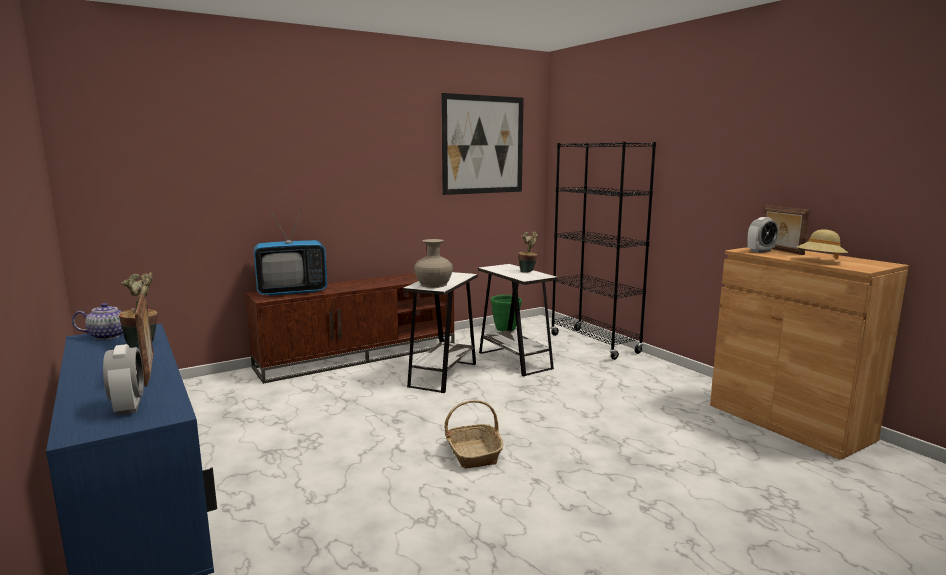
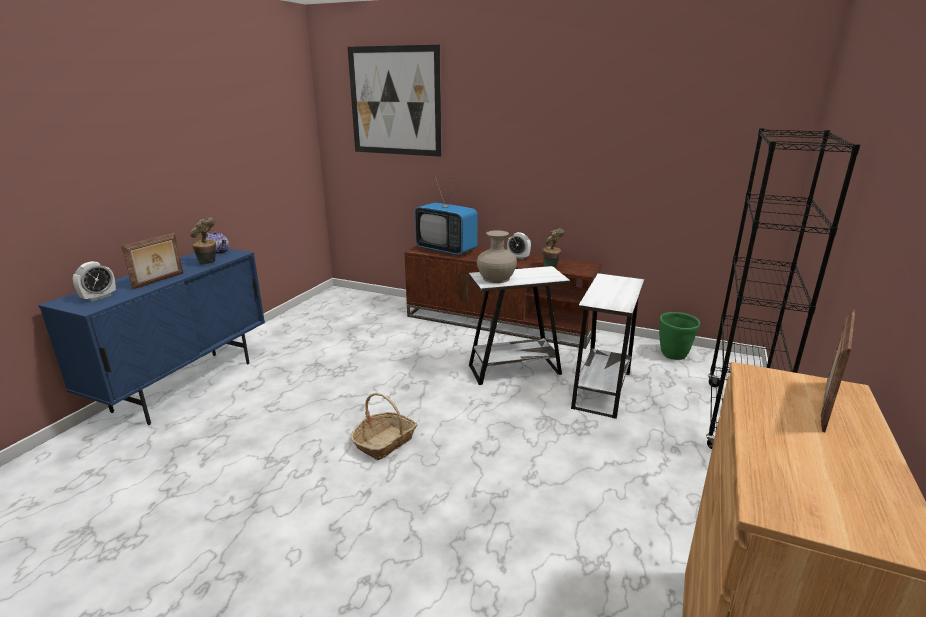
camera: 55 degrees right, 10 degrees up
picture [441,93,524,195] -> picture moved to [348,45,442,157]
potted plant [518,231,538,273] -> potted plant moved to [542,228,565,267]
alarm clock [747,217,778,253] -> alarm clock moved to [507,232,531,259]
beige hat [797,229,848,259] -> none

